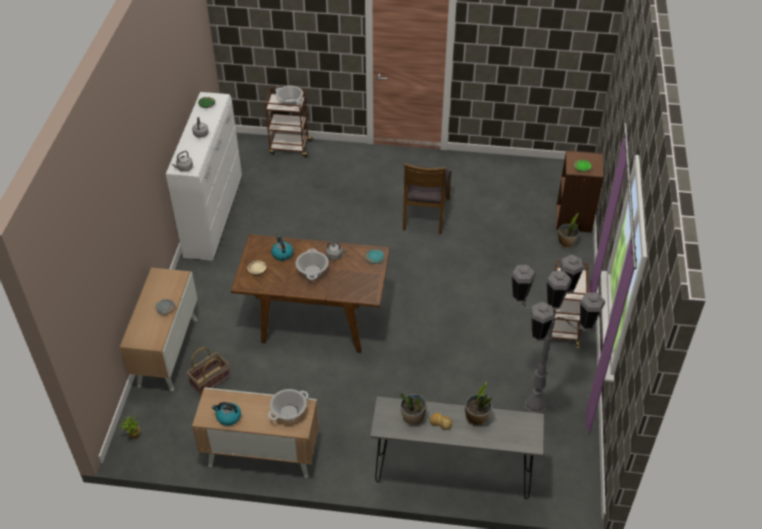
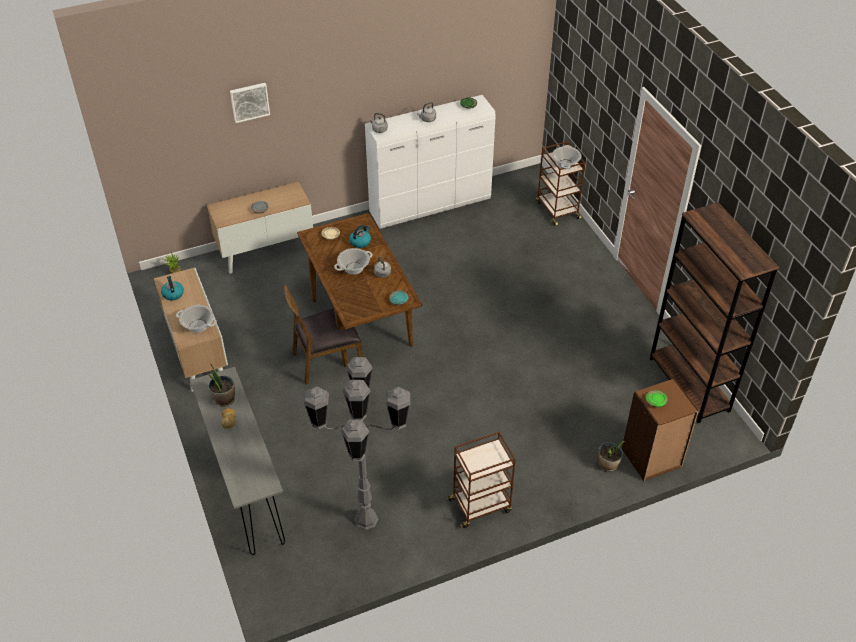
camera: 60 degrees right, 0 degrees up
basket [187,347,230,396] -> none
brown chair [403,163,452,234] -> brown chair moved to [284,285,363,385]
potted plant [465,381,492,426] -> none
none -> picture [230,83,270,123]
none -> brown bookcase [650,202,779,423]

